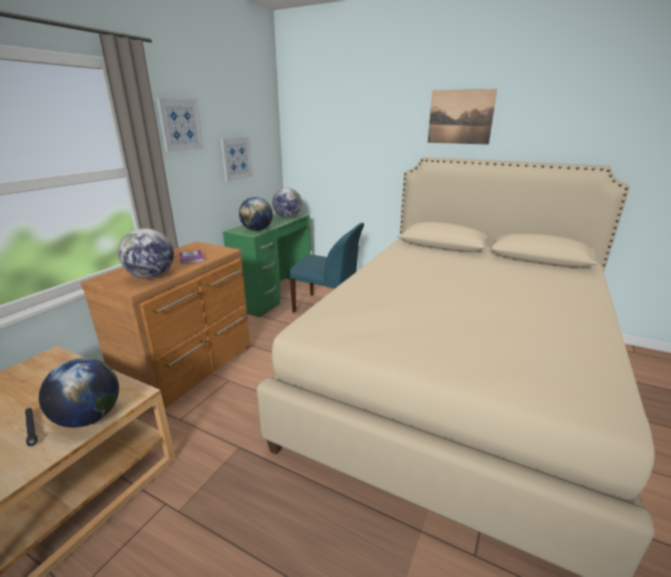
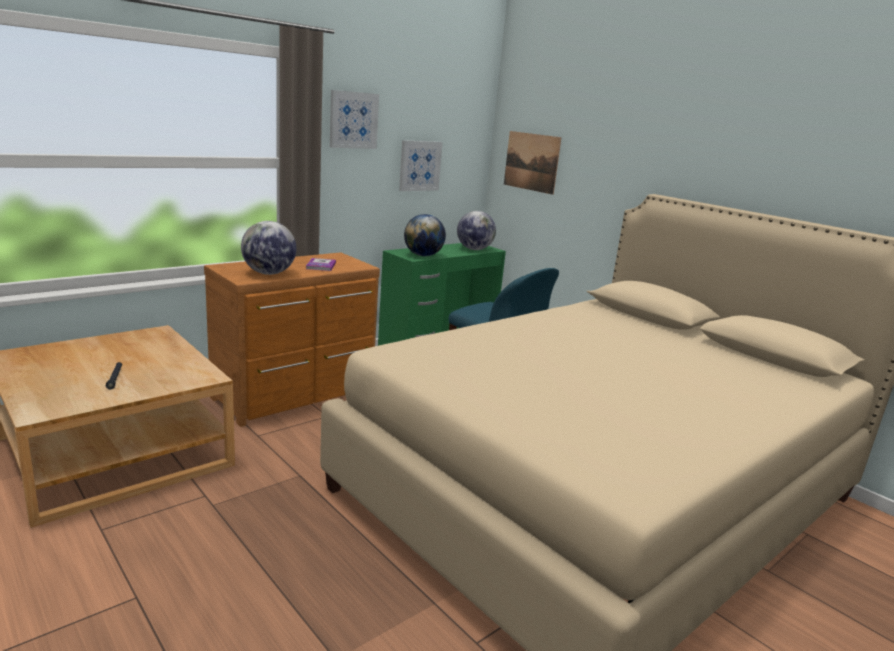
camera: 20 degrees right, 5 degrees down
globe [39,358,119,428] -> none
picture [428,89,497,145] -> picture moved to [504,131,562,195]

